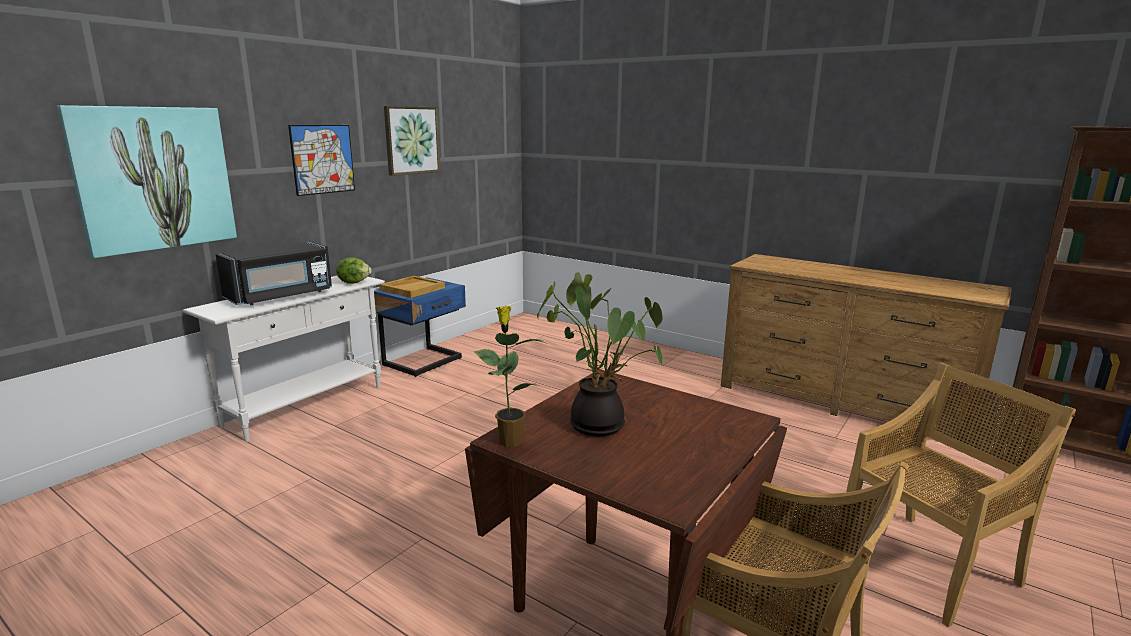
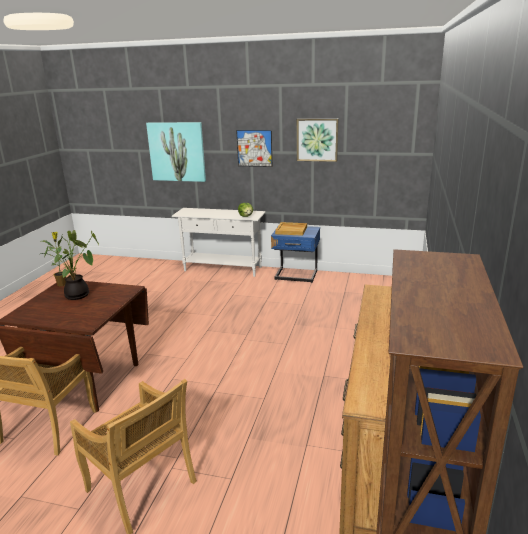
camera: 70 degrees right, 5 degrees up
black microwave [216,241,332,305] -> none

